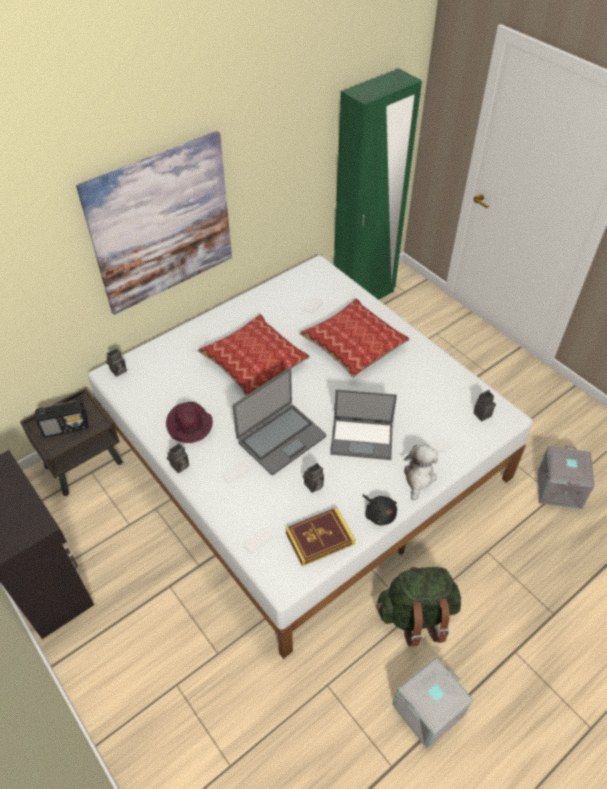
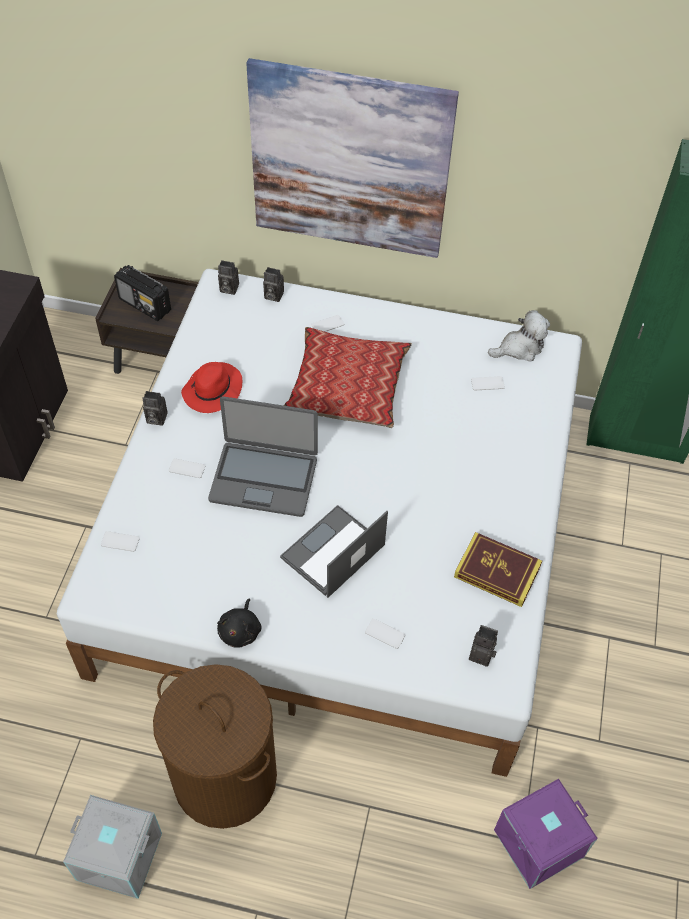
camera: 50 degrees right, 5 degrees up
purple hat [166,402,213,443] -> red hat [181,362,243,413]
book [285,507,355,566] -> book moved to [454,532,542,607]
pillow [299,298,410,378] -> none
camera [303,463,324,493] -> camera moved to [263,267,284,302]
laptop [330,389,397,460] -> laptop turned 75 degrees clockwise [280,505,388,598]
green backpack [376,566,461,646] -> brown laundry basket [153,664,277,829]
plush toy [404,444,438,500] -> plush toy moved to [488,310,550,362]
grey storage box [537,446,594,510] -> purple storage box [494,779,598,889]

